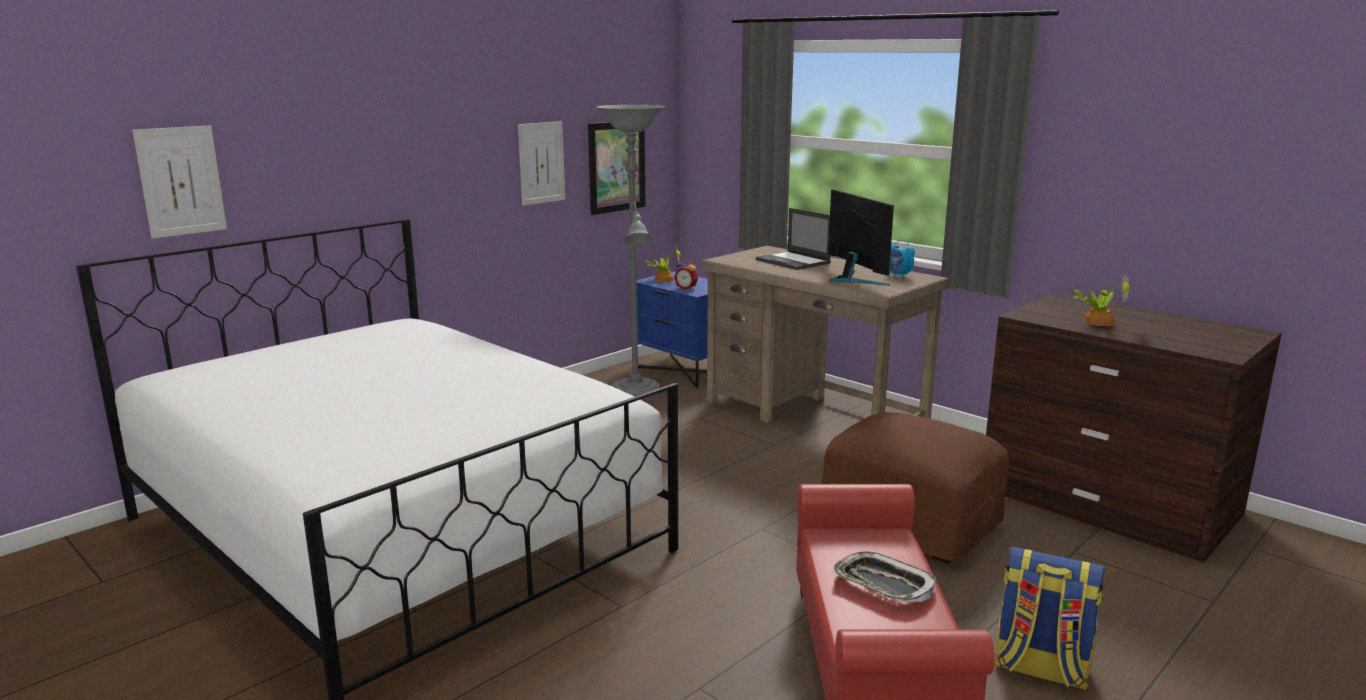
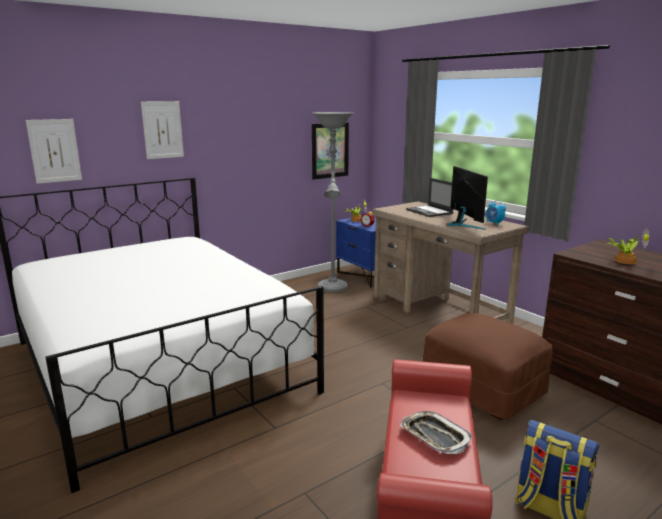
camera: 10 degrees right, 0 degrees up
picture [518,121,565,206] -> picture moved to [141,101,184,159]

